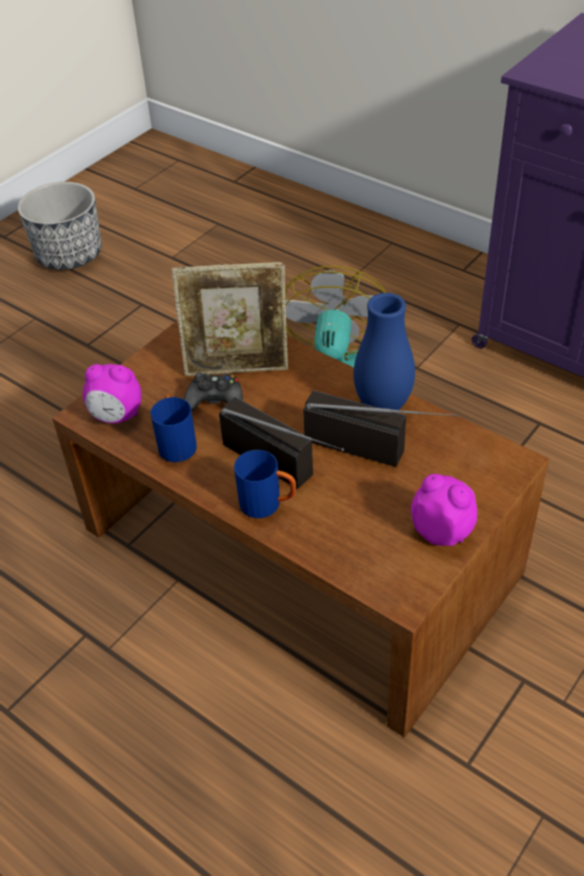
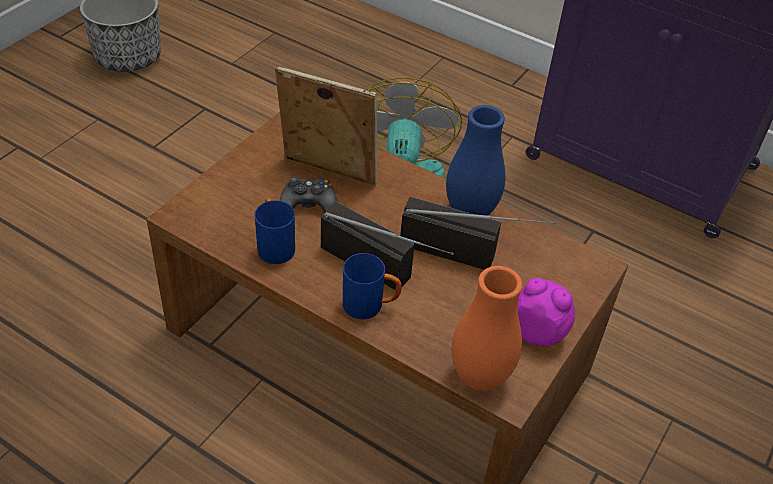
camera: 10 degrees left, 0 degrees up
alarm clock [83,364,141,423] -> none
picture frame [172,262,288,376] -> picture frame turned 150 degrees counterclockwise [275,66,377,186]
none -> orange vase [452,266,522,391]

